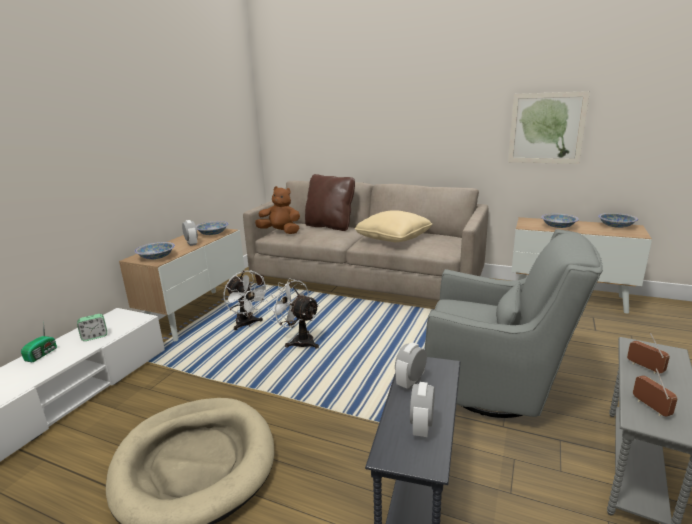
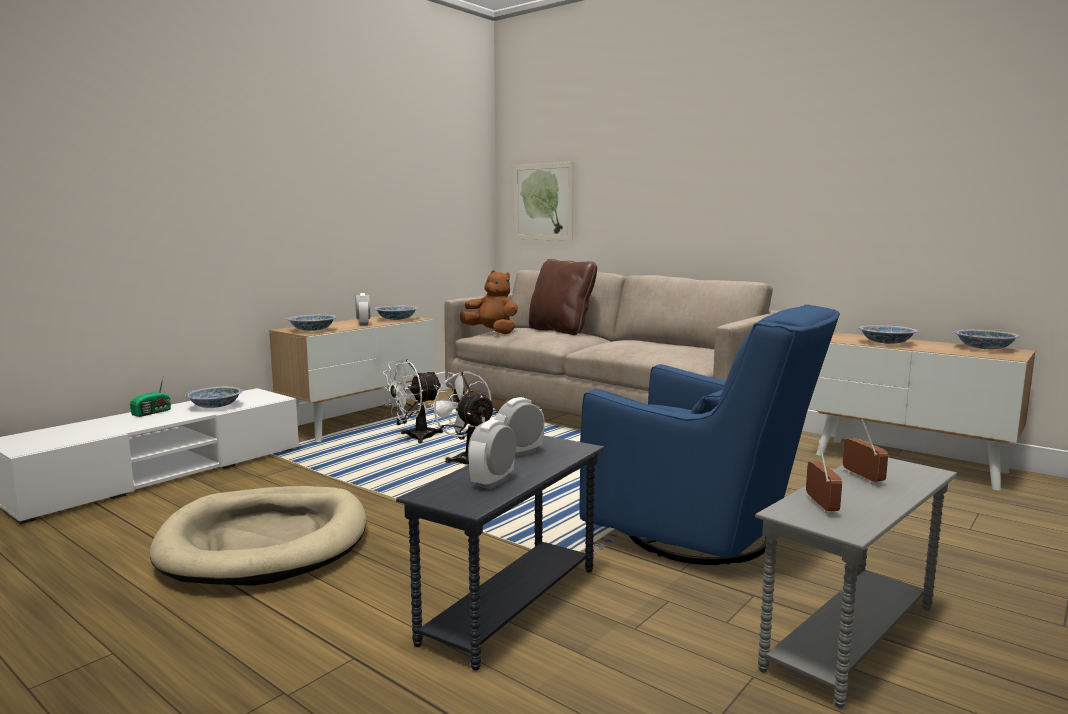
camera: 15 degrees right, 10 degrees down
alarm clock [77,314,107,341] -> bowl [185,387,243,408]
white fan [223,271,270,330] -> white fan turned 75 degrees clockwise [382,359,443,443]
beige pillow [355,210,432,242] -> none
grey armchair [425,229,603,418] -> blue armchair [580,304,840,565]
picture [508,91,590,164] -> picture moved to [514,162,574,241]

